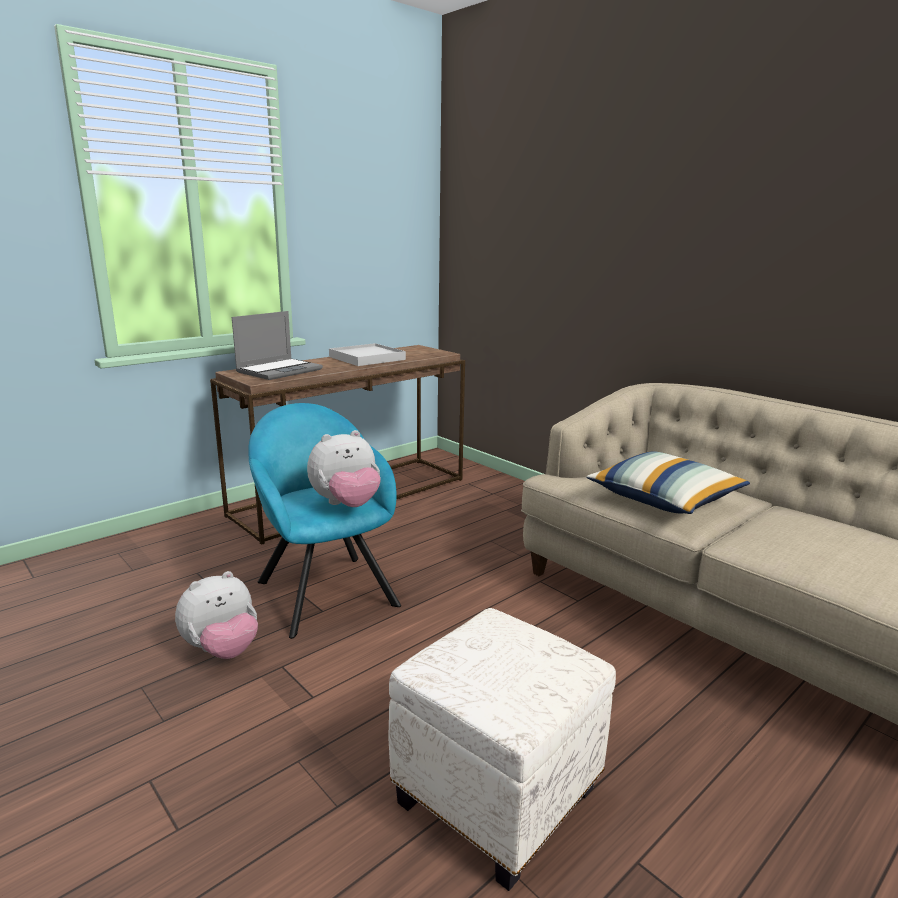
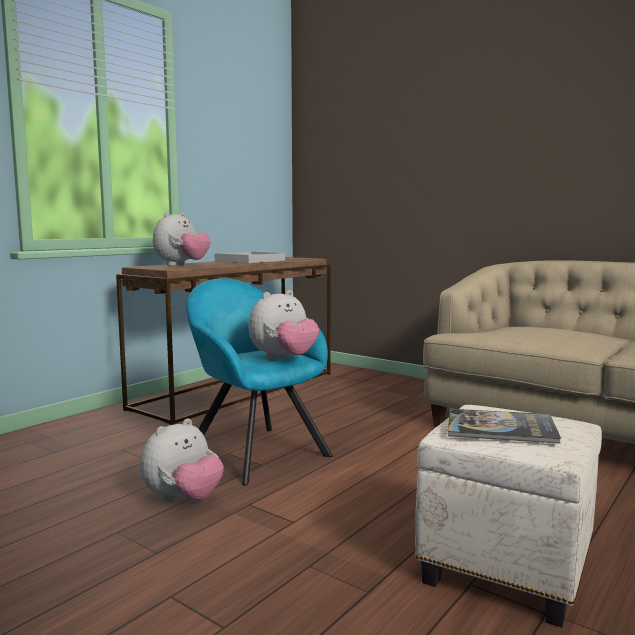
camera: 10 degrees left, 10 degrees down
laptop [232,311,323,380] -> plush toy [153,212,211,266]
pillow [586,451,750,514] -> none
none -> book [448,409,561,444]

